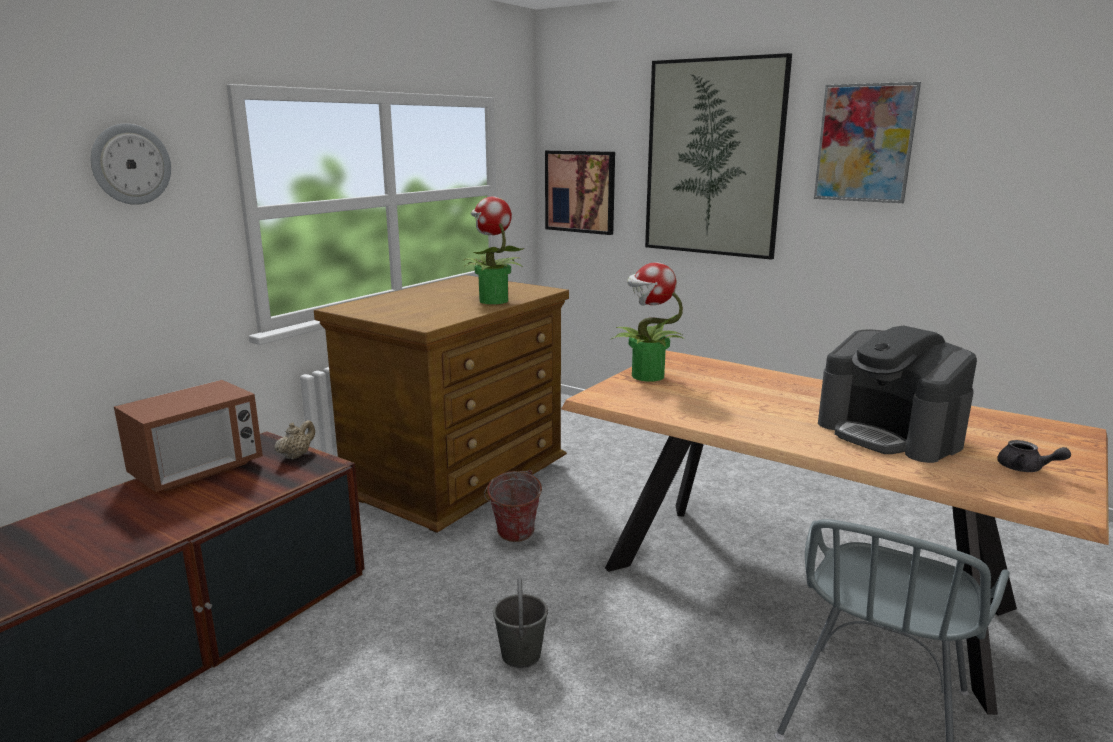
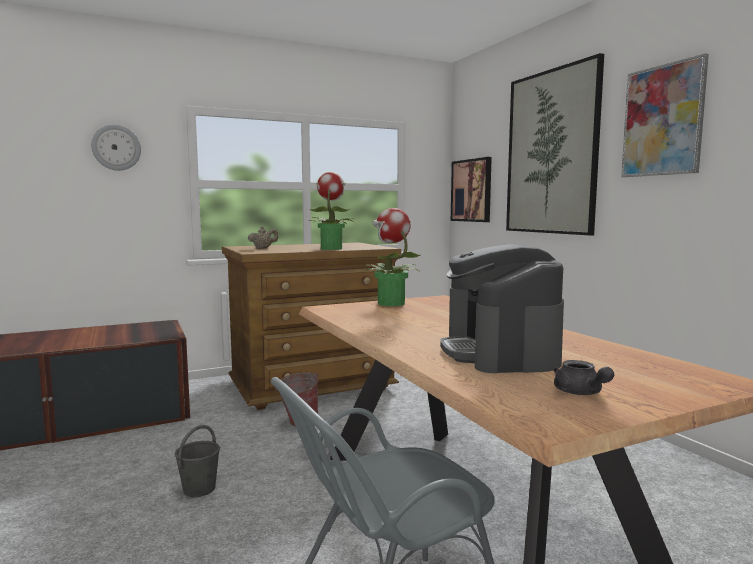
camera: 30 degrees right, 10 degrees down
microwave [114,380,263,492] -> none
beige teapot [274,420,315,460] -> beige teapot moved to [248,226,278,249]

